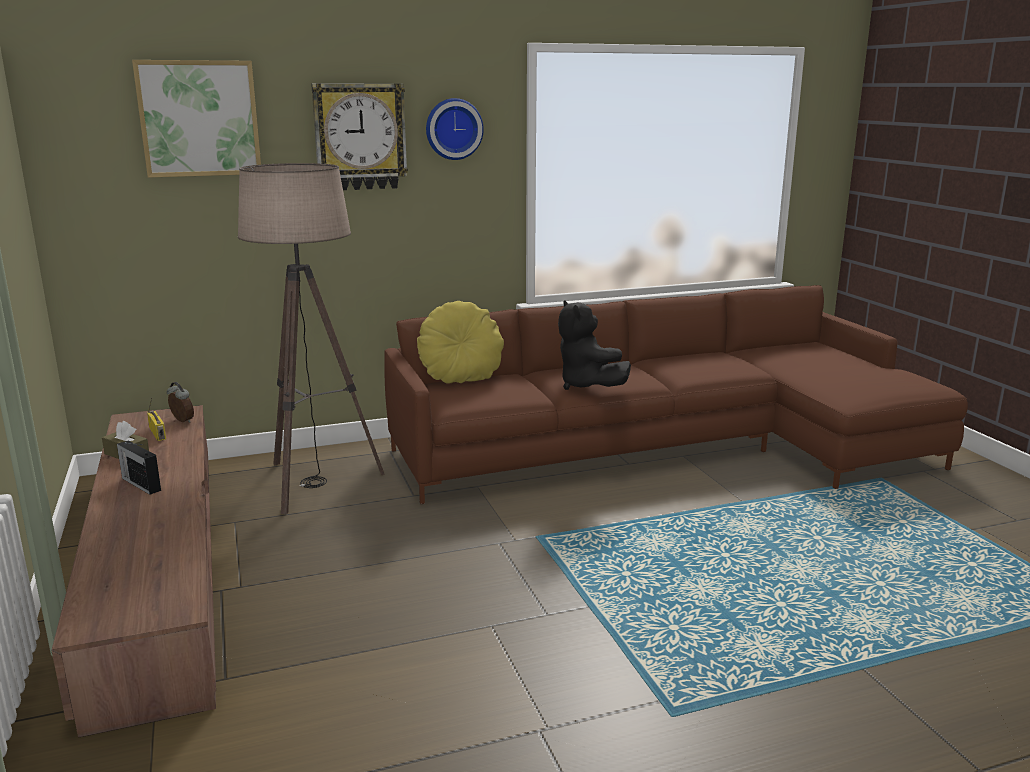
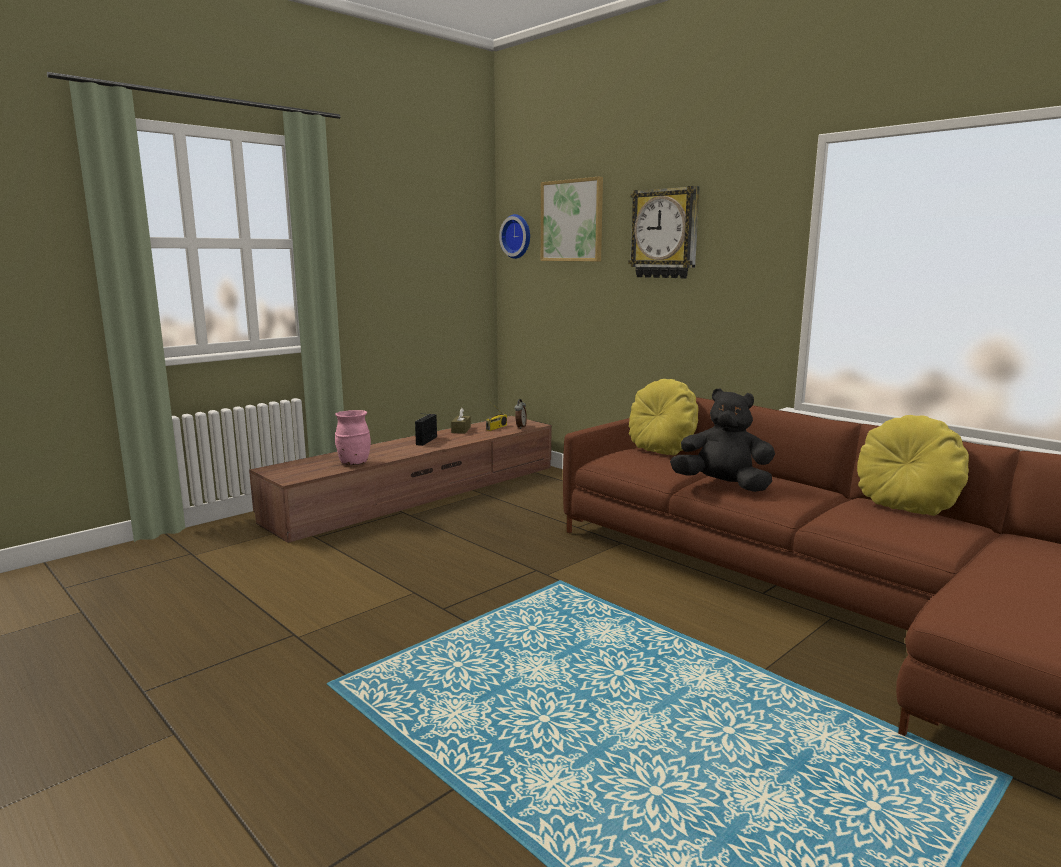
camera: 65 degrees right, 5 degrees down
floor lamp [238,163,385,514] -> none
wall clock [426,98,484,160] -> wall clock moved to [499,214,530,259]
black plush toy [558,300,631,390] -> black plush toy turned 75 degrees clockwise [670,388,775,492]
none -> pink vase [335,410,371,465]
none -> yellow pillow [857,415,969,516]

